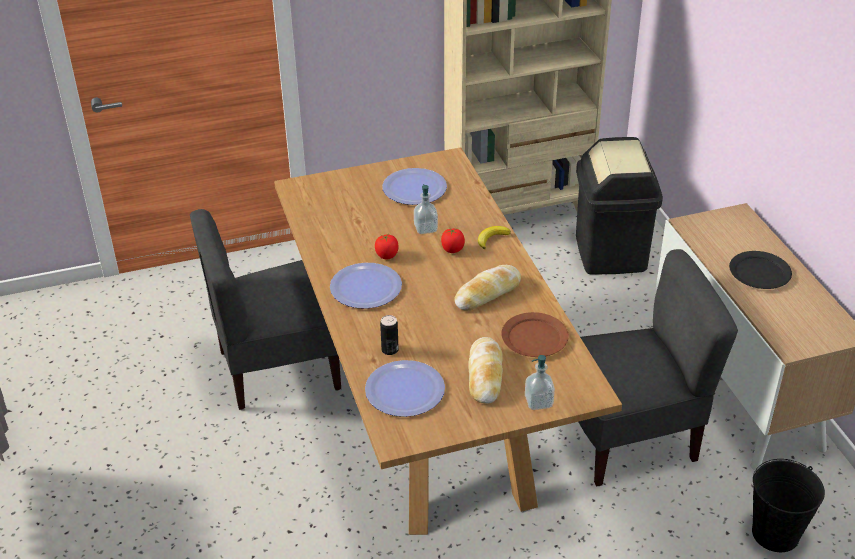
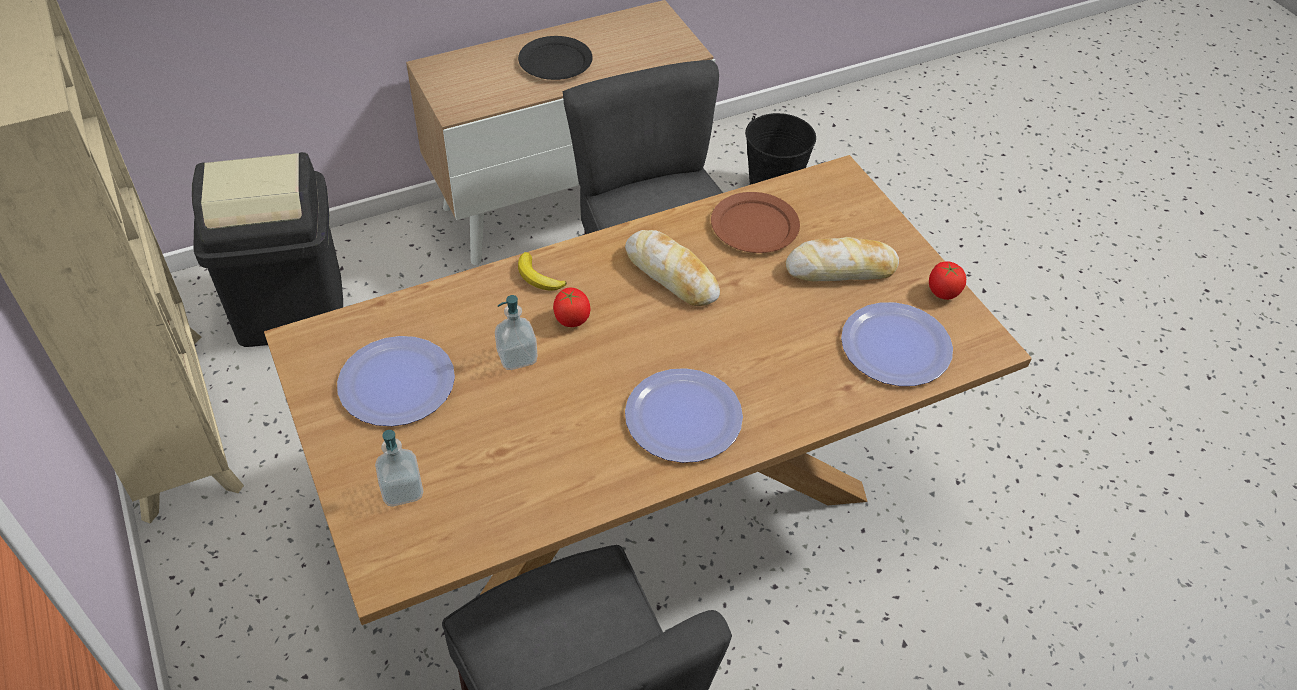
camera: 100 degrees left, 10 degrees up
tomato [375,234,399,259] -> tomato moved to [929,261,966,300]
can [380,315,399,355] -> none
soap dispenser [525,355,555,410] -> soap dispenser moved to [375,430,423,507]

